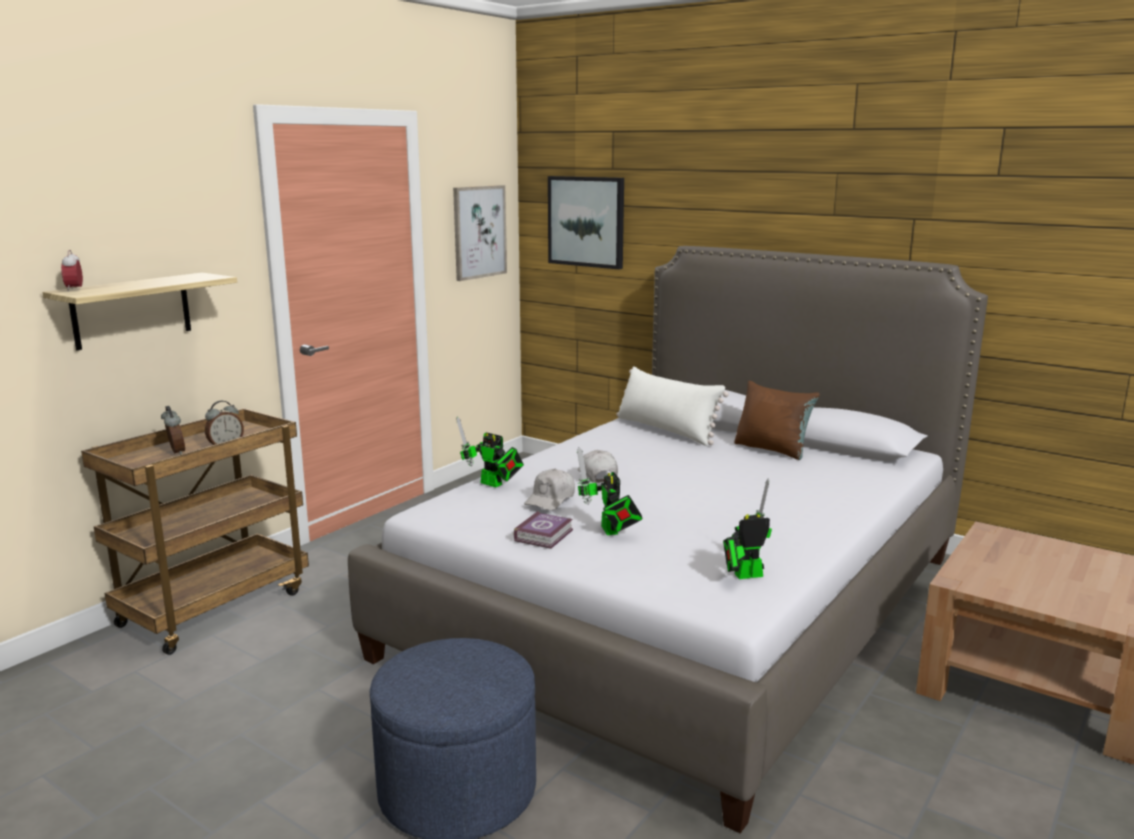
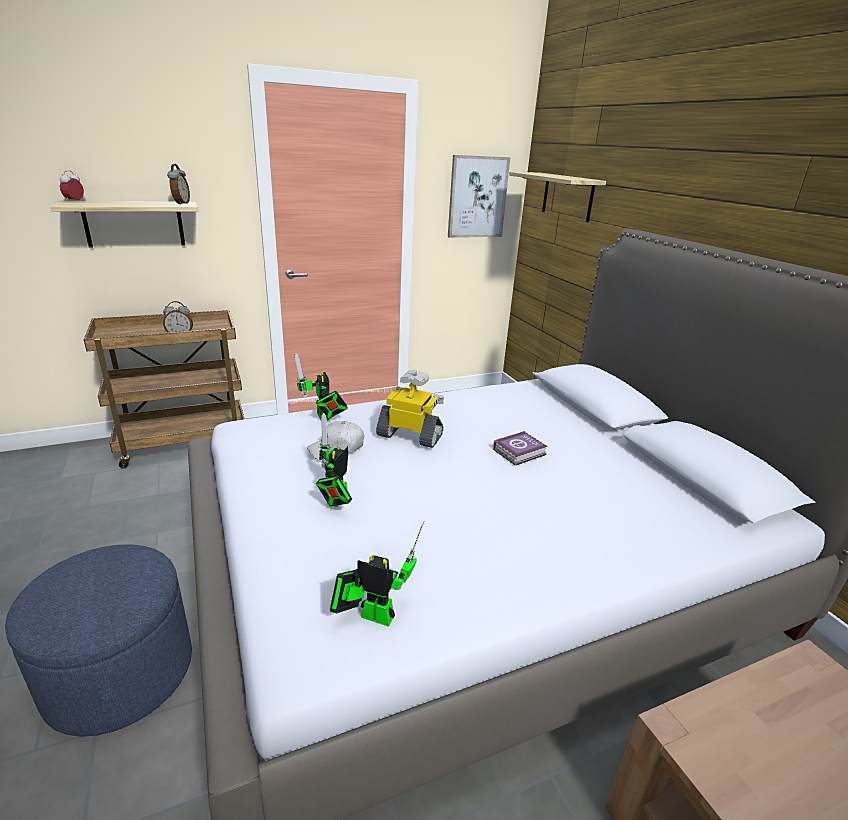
camera: 30 degrees right, 10 degrees up
alarm clock [161,406,185,455] -> alarm clock moved to [167,164,190,205]
book [514,511,573,549] -> book moved to [493,431,548,466]
picture [548,176,624,269] -> shelf [509,172,606,222]
white cap [578,450,618,483] -> toy robot [376,369,444,448]
white pillow [617,366,729,446] -> none
brown pillow [734,381,820,460] -> none

